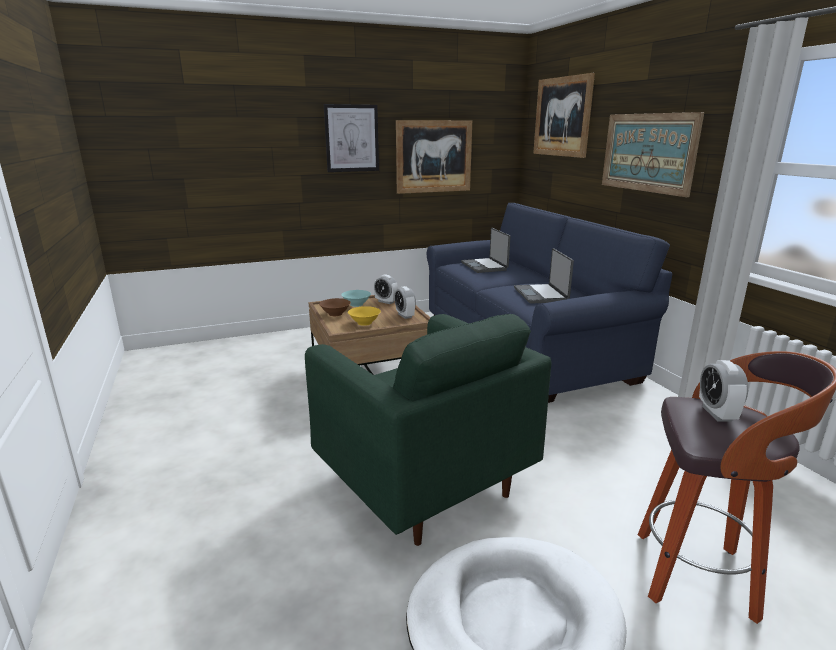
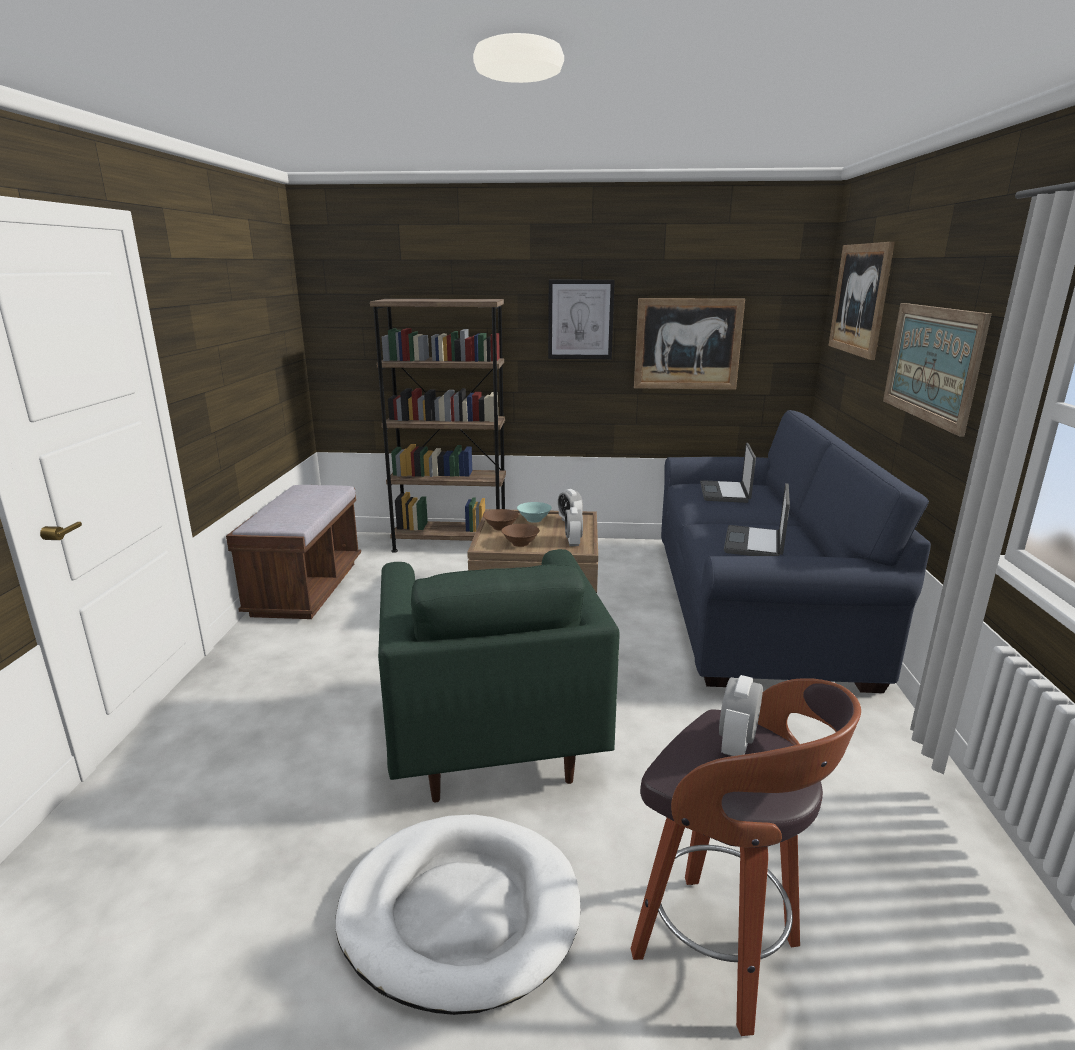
camera: 25 degrees right, 0 degrees up
yellow bowl [348,306,381,326] -> brown bowl [501,524,540,547]
none -> brown bench [226,485,361,619]
none -> brown bookcase [370,299,506,553]

